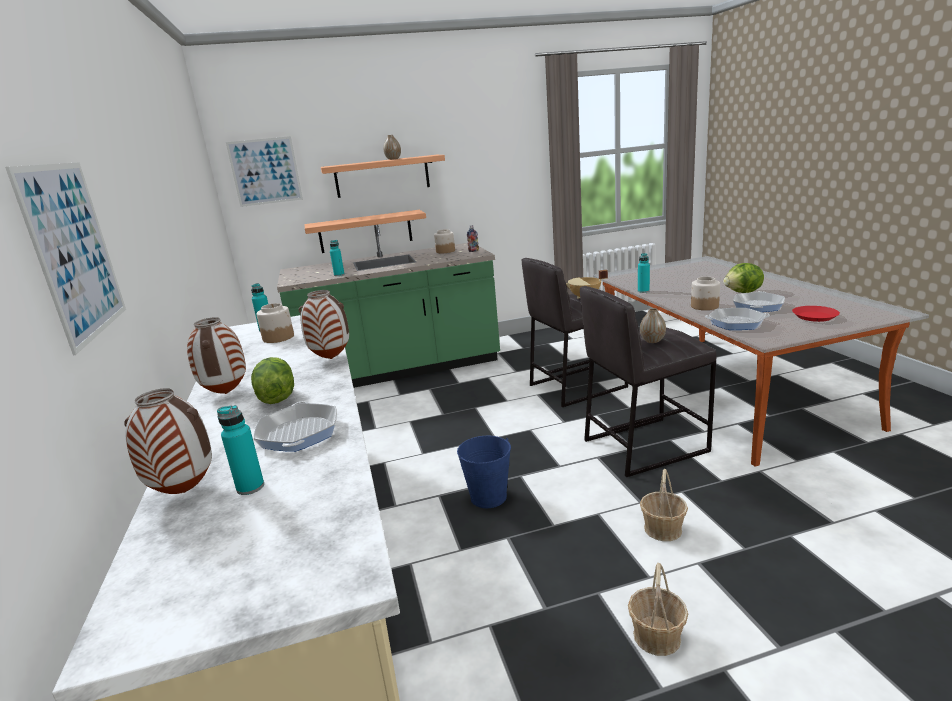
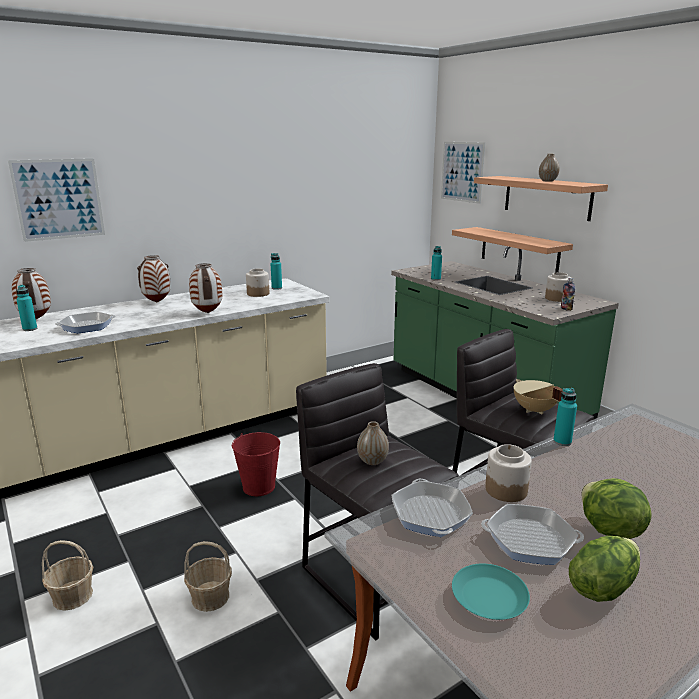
camera: 70 degrees right, 0 degrees up
lettuce [251,357,294,404] -> lettuce moved to [569,536,640,602]
blue bucket [457,436,511,508] -> red bucket [232,432,280,496]
red plate [792,306,840,322] -> turquoise plate [452,563,530,620]

